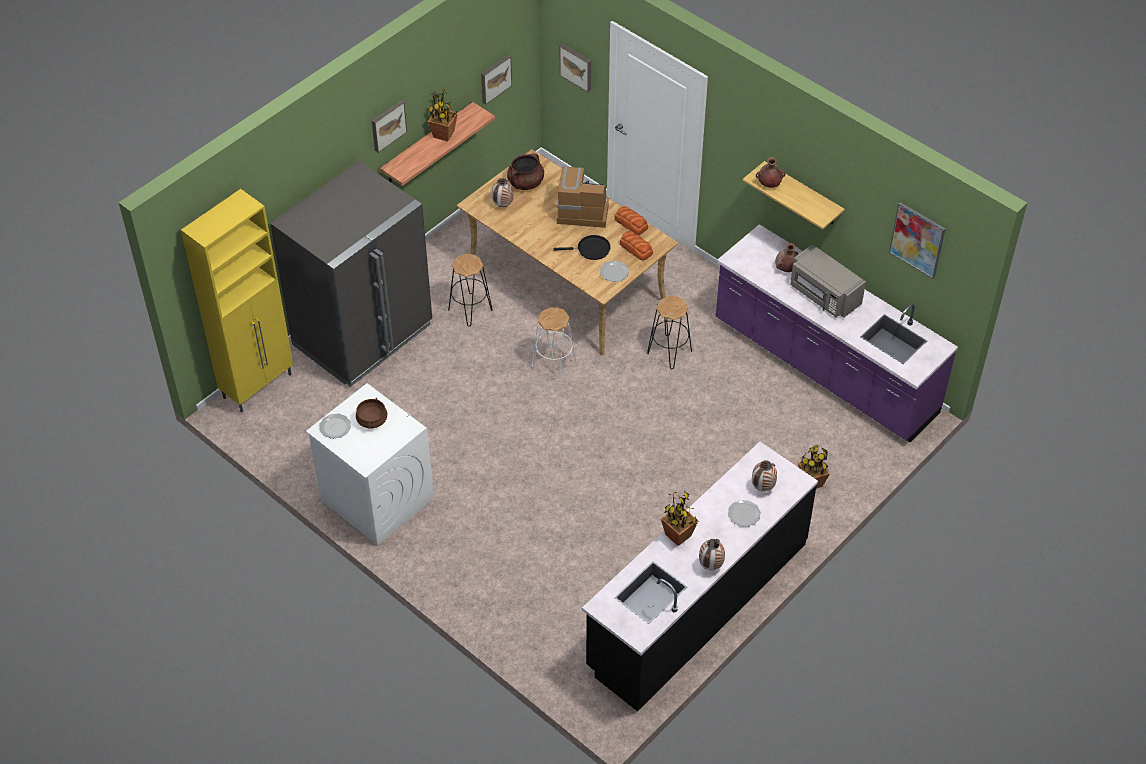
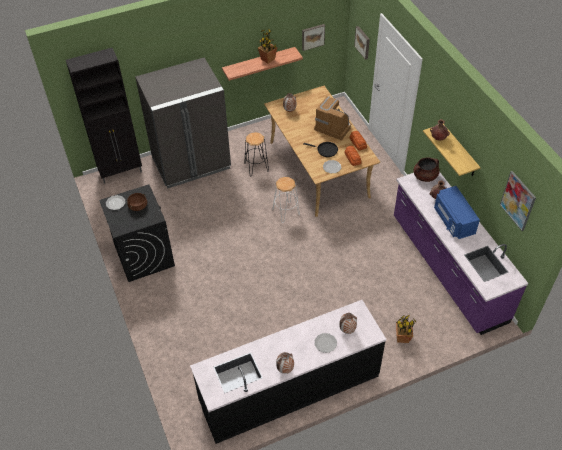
camera: 25 degrees right, 0 degrees up
yellow cabinet [181,189,293,413] -> black cabinet [66,48,142,184]
white washing machine [306,383,434,546] -> black washing machine [99,184,175,282]
picture [371,100,407,153] -> none
brown cooking pot [507,153,544,190] -> brown cooking pot moved to [414,157,440,182]
black stool [647,296,692,369] -> none
potted plant [661,491,698,546] -> none
grey microwave [790,244,866,318] -> blue microwave [434,186,480,239]

